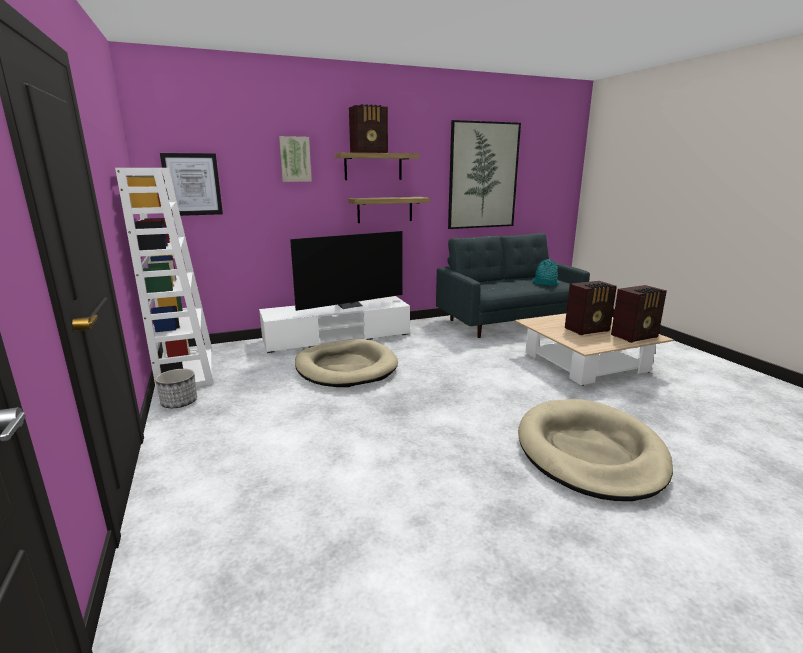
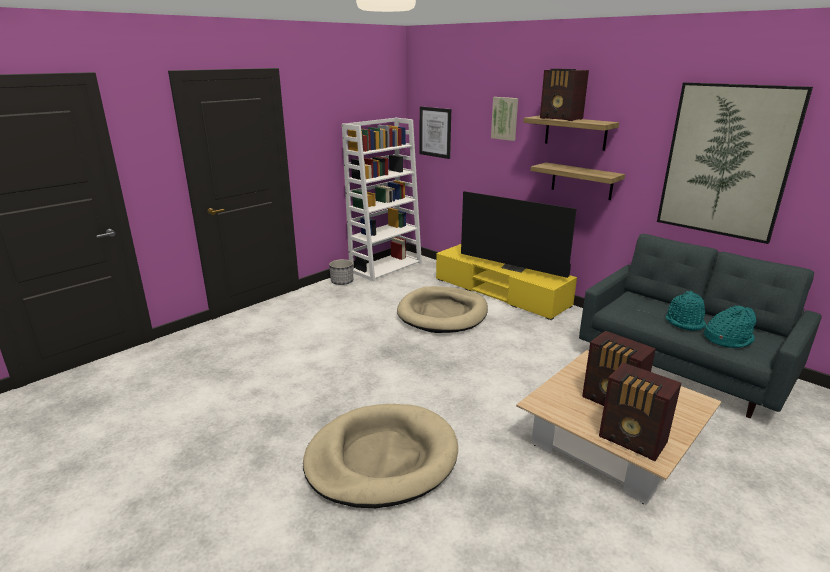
camera: 65 degrees right, 5 degrees up
white tv stand [259,296,410,353] -> yellow tv stand [436,244,577,320]
none -> turquoise hat [666,291,706,331]

